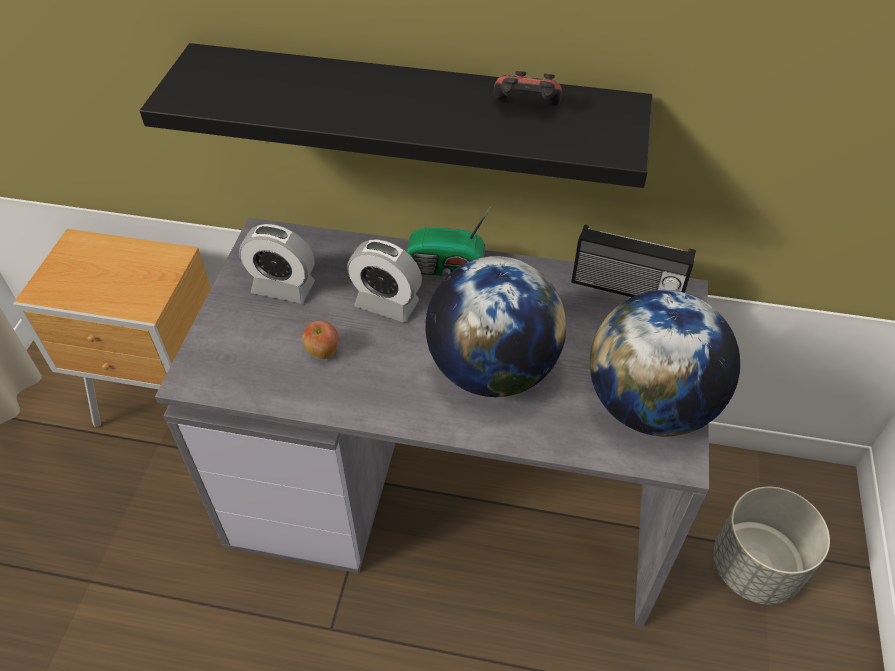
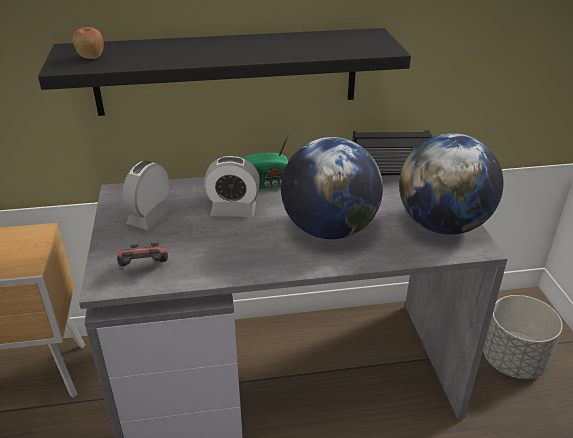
camera: 20 degrees left, 15 degrees down
alarm clock [239,224,315,303] -> alarm clock turned 120 degrees clockwise [122,161,173,230]
apple [302,321,339,359] -> apple moved to [72,27,104,59]
game controller [494,71,562,106] -> game controller moved to [117,243,168,266]

